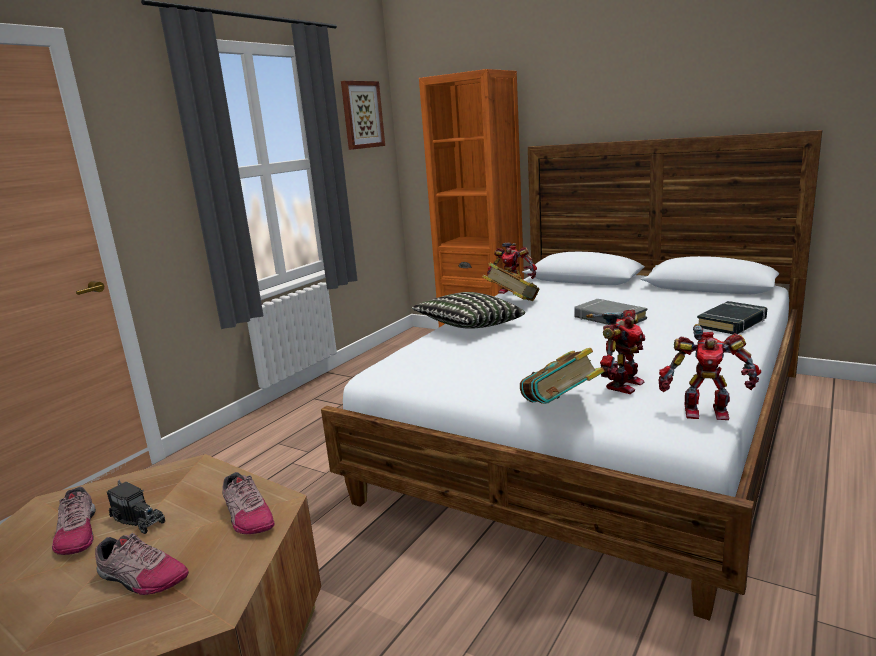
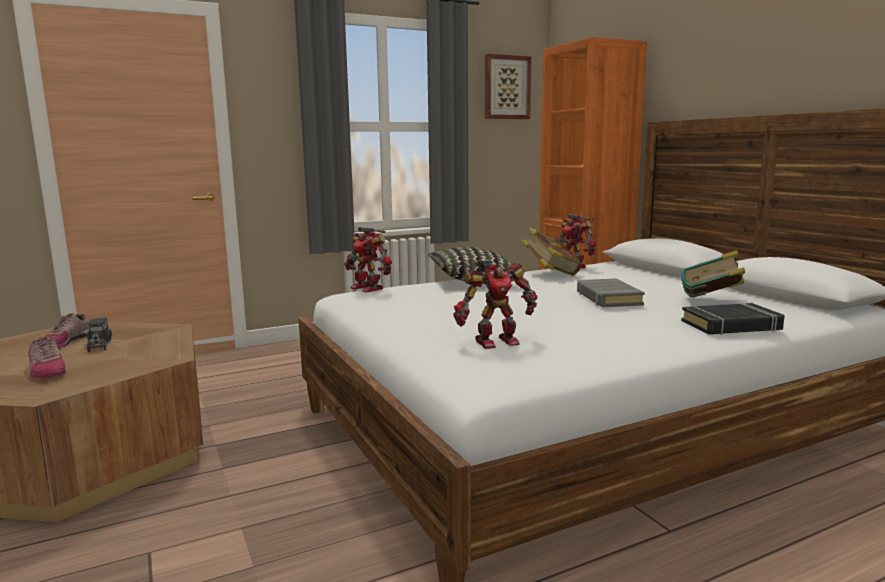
camera: 30 degrees right, 5 degrees down
shoe [222,472,275,534] -> none
book [520,348,605,404] -> book moved to [681,250,745,297]
toy robot [658,324,761,420] -> toy robot moved to [344,227,392,292]

